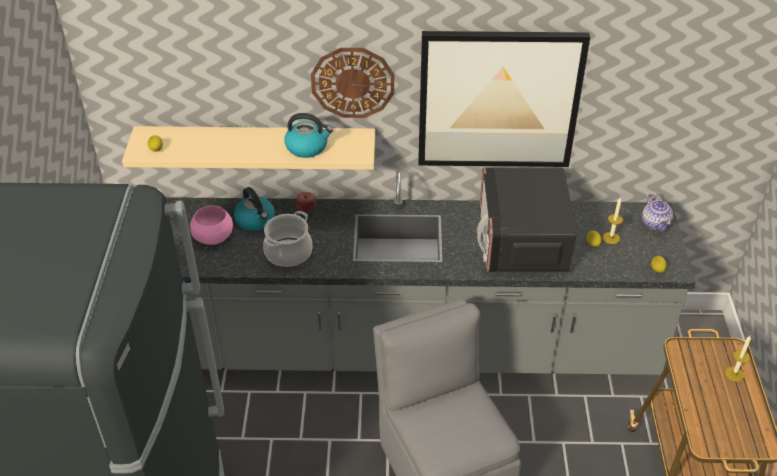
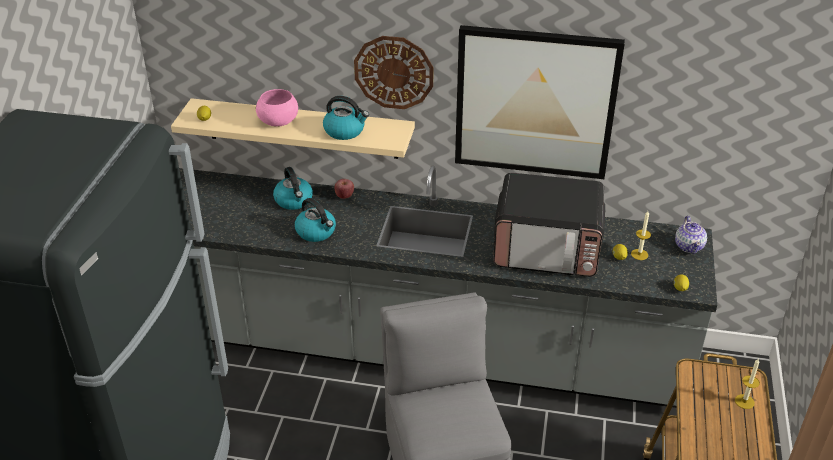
camera: 10 degrees right, 5 degrees down
pink bowl [190,206,233,245] -> pink bowl moved to [256,89,298,127]
cooking pot [263,211,312,267] -> kettle [295,198,336,242]
microwave [477,167,577,272] -> microwave turned 90 degrees counterclockwise [493,173,605,277]

